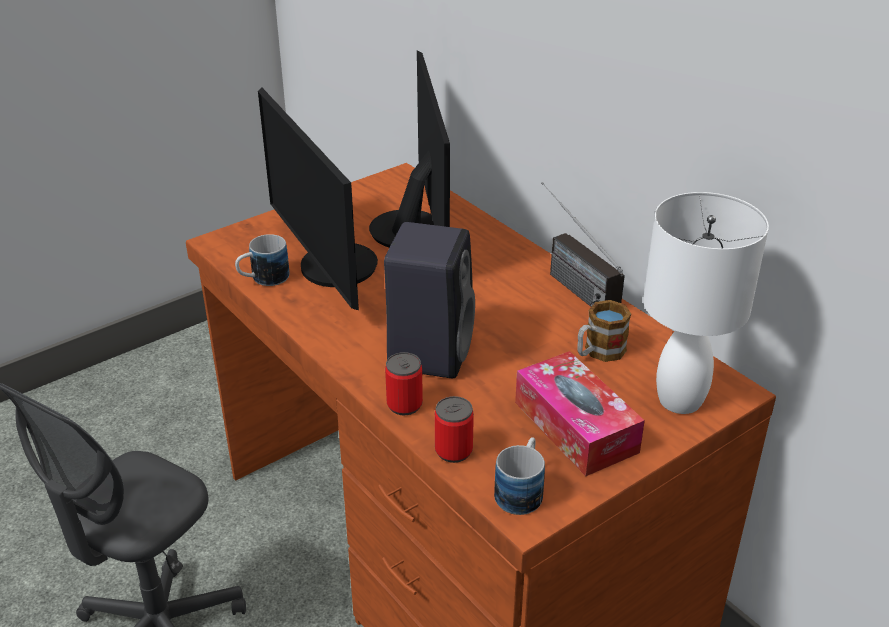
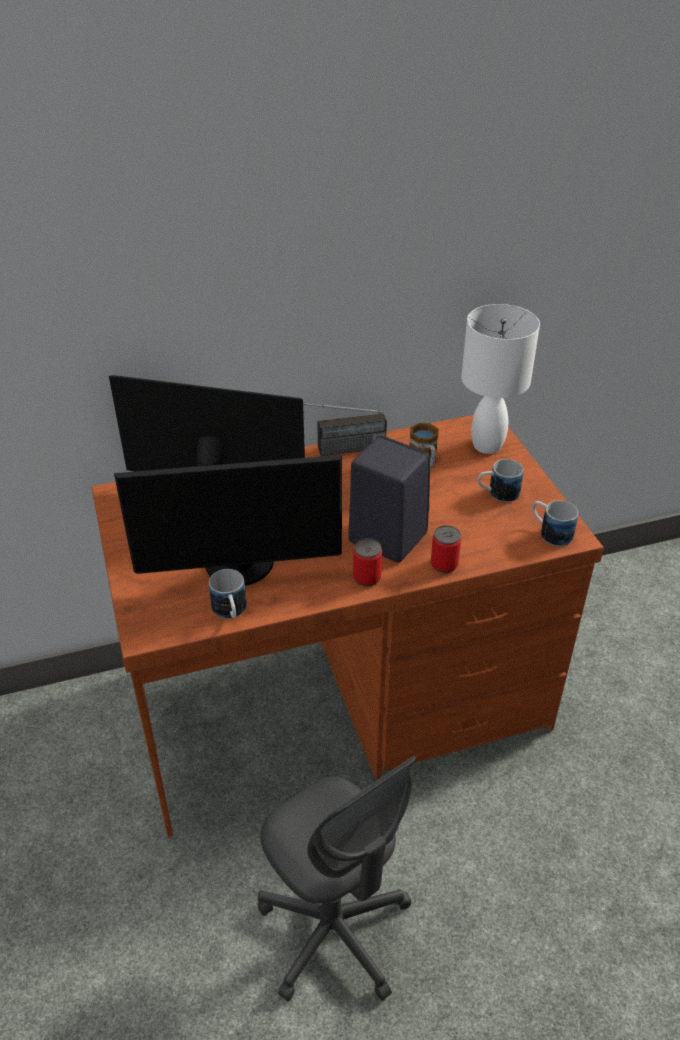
camera: 70 degrees left, 5 degrees up
can [435,396,474,463] -> can moved to [353,538,382,587]
tissue box [515,351,645,476] -> mug [477,459,524,502]

